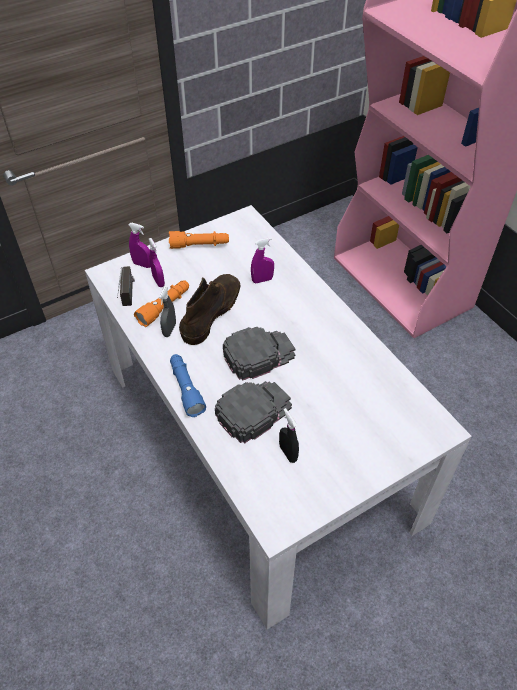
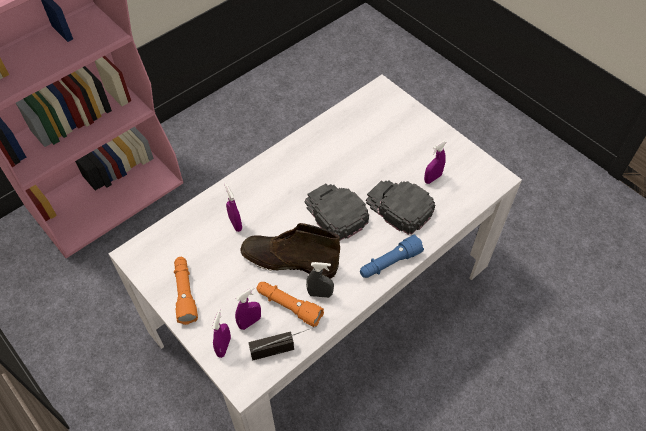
camera: 100 degrees left, 5 degrees up
black spray bottle [279,408,299,463] -> purple spray bottle [424,140,447,184]

